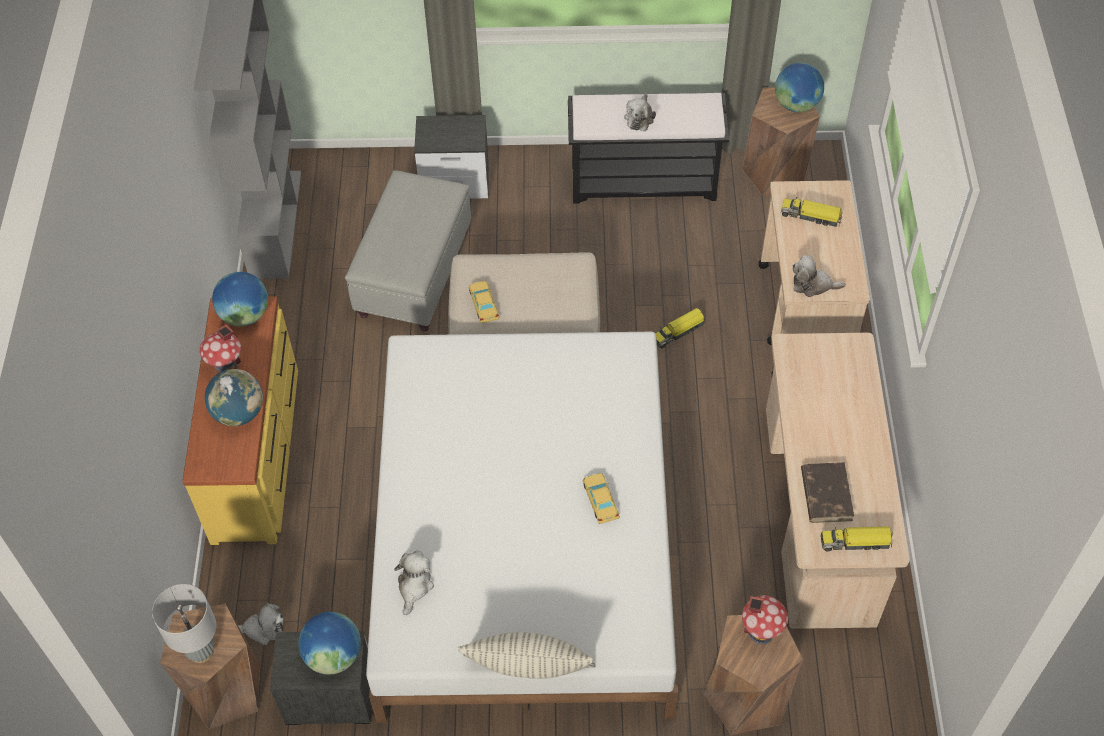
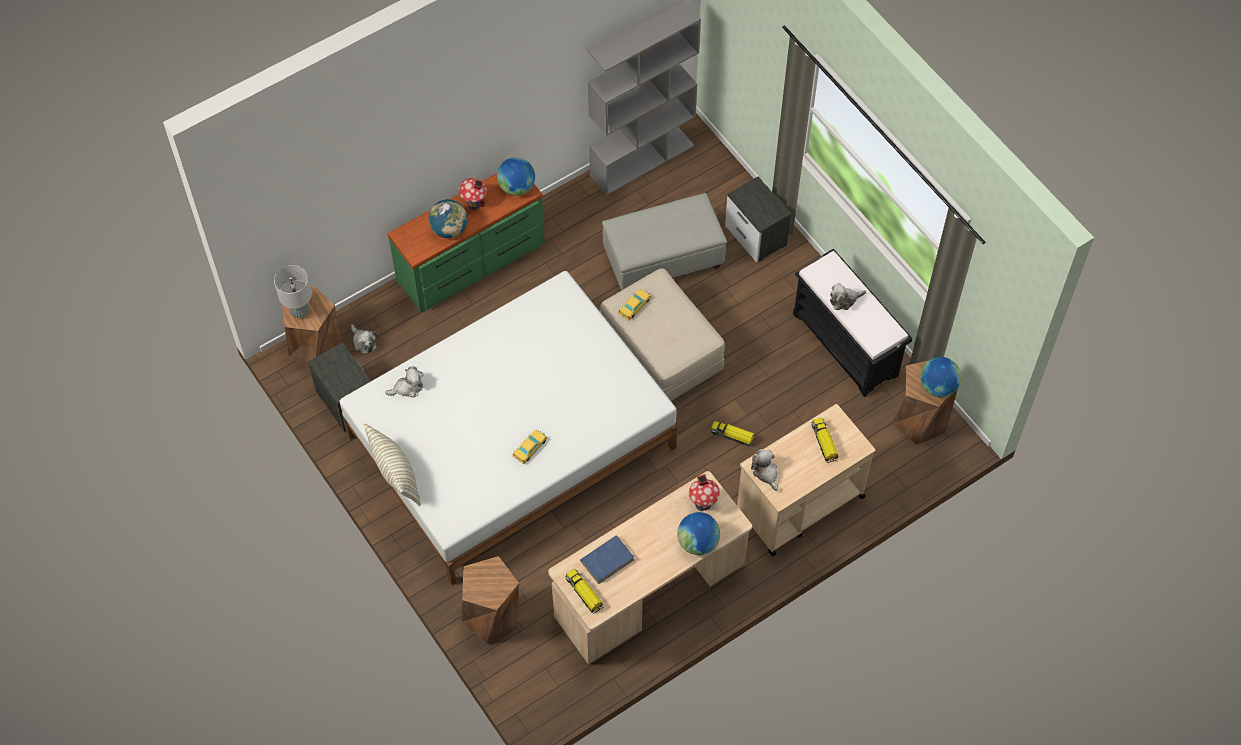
camera: 55 degrees right, 5 degrees up
yellow dresser [182,297,298,545] -> green dresser [387,173,545,313]
globe [299,612,361,674] -> globe moved to [677,512,720,555]
toy house [742,595,788,645] -> toy house moved to [689,474,720,511]
brown book [801,462,854,523] -> blue book [580,536,634,584]

